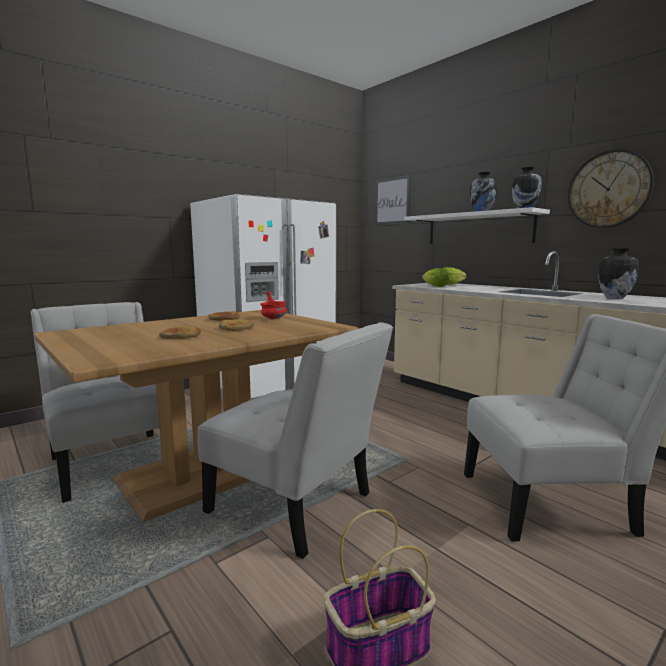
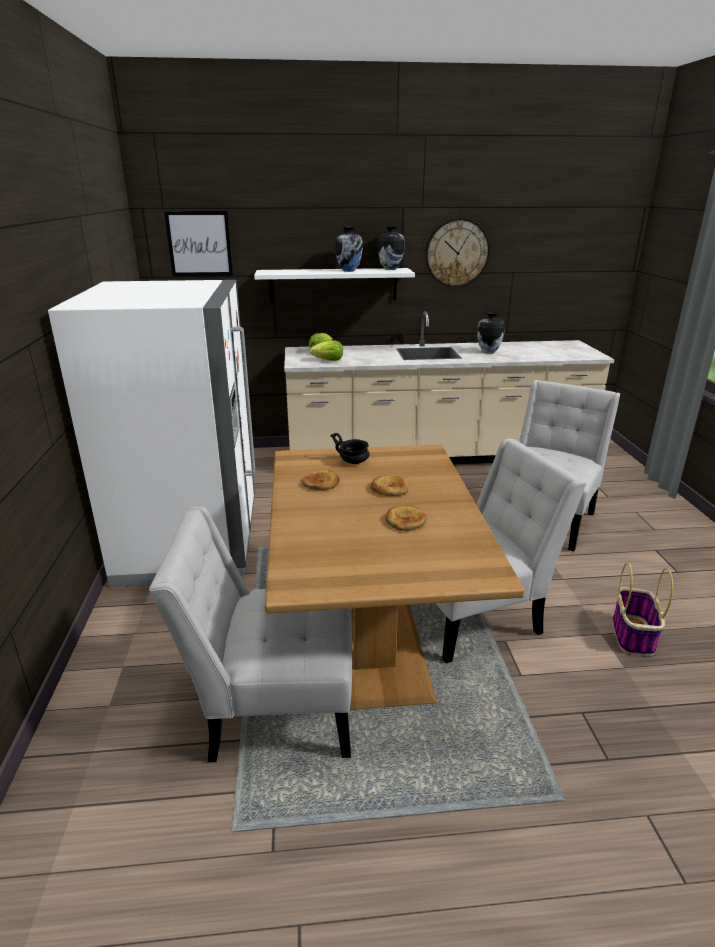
camera: 55 degrees left, 15 degrees up
red bowl [260,291,287,319] -> black bowl [330,433,370,464]

